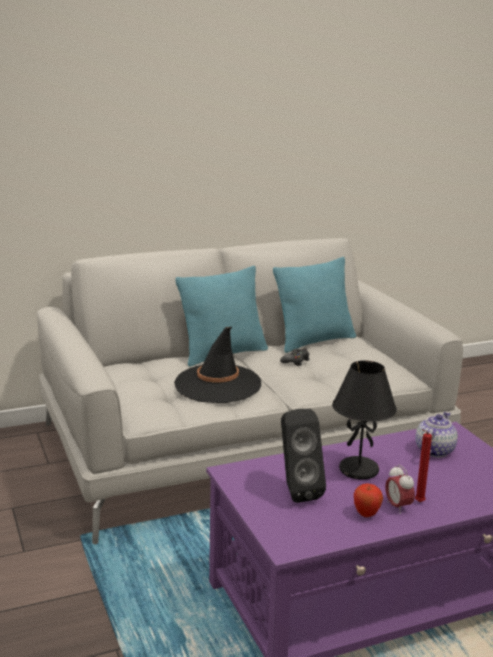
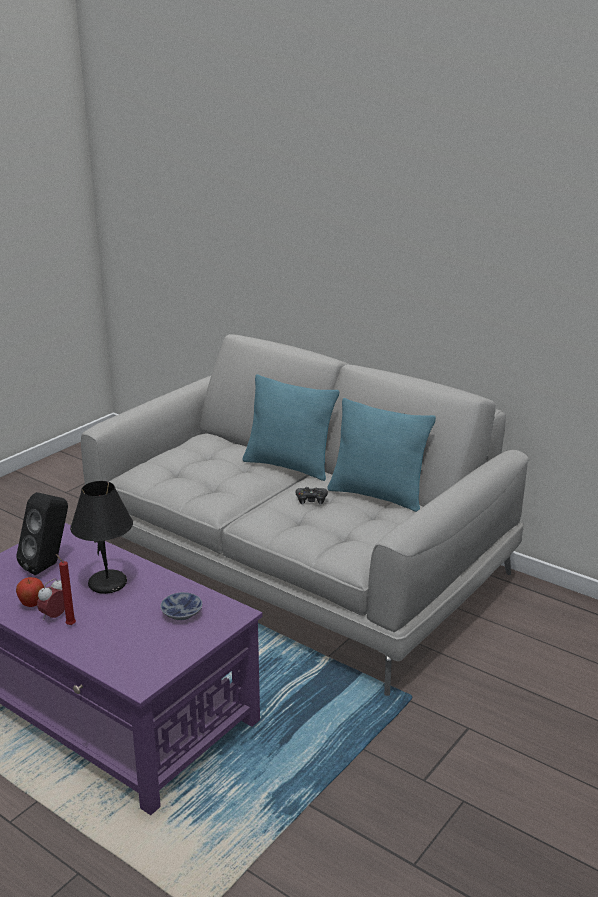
camera: 60 degrees right, 5 degrees up
black hat [174,327,261,403] -> none
teapot [415,412,458,457] -> bowl [160,592,202,620]

